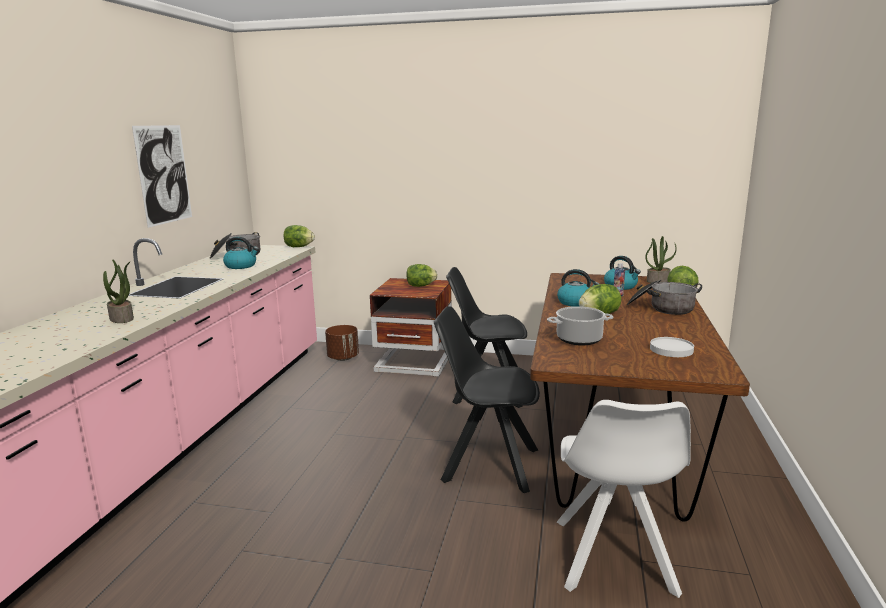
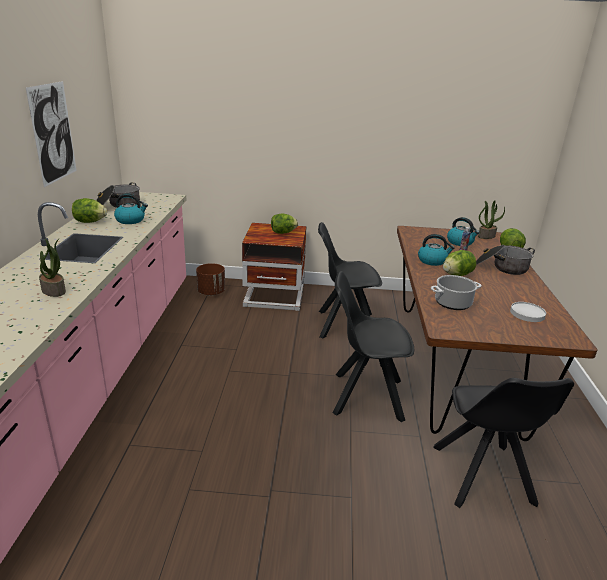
camera: 10 degrees left, 10 degrees up
lettuce [284,225,315,247] -> lettuce moved to [72,198,107,223]
white chair [557,400,691,598] -> black chair [433,378,574,508]

